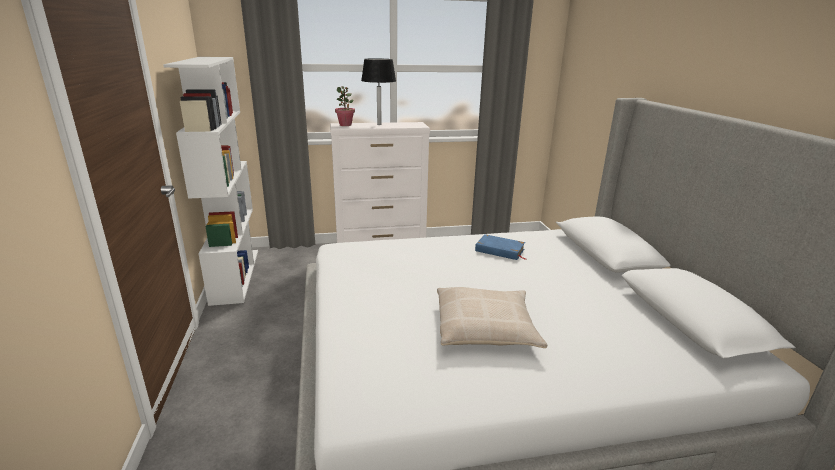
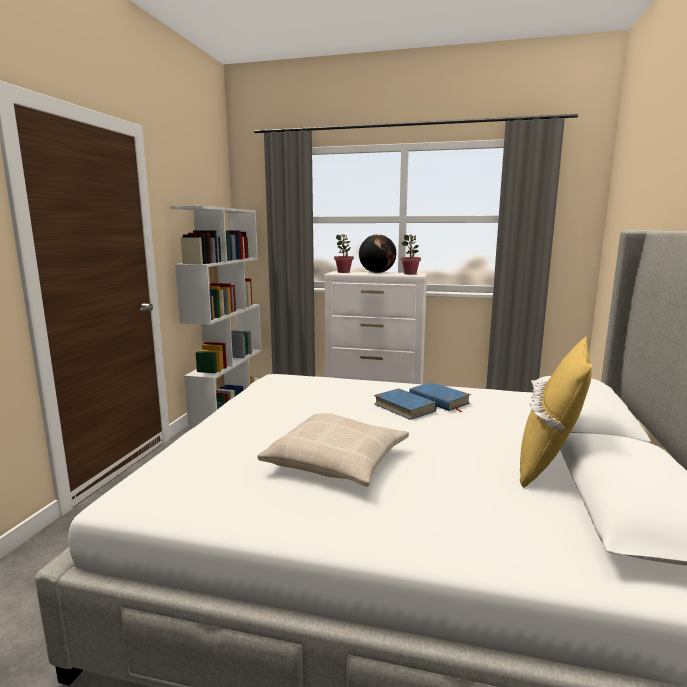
camera: 25 degrees right, 10 degrees down
black table lamp [361,58,396,125] -> globe [359,234,396,273]
none -> blue book [374,388,437,420]
none -> potted plant [401,234,421,274]
none -> yellow pillow [520,336,592,488]

